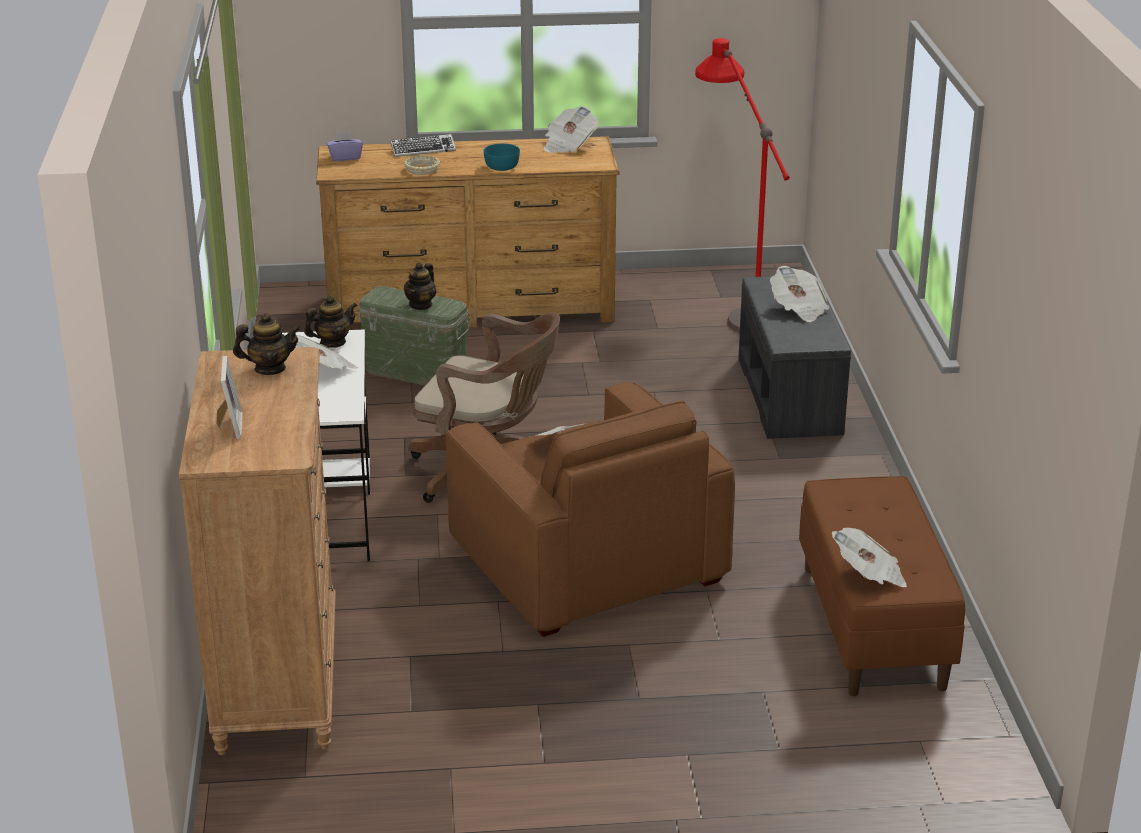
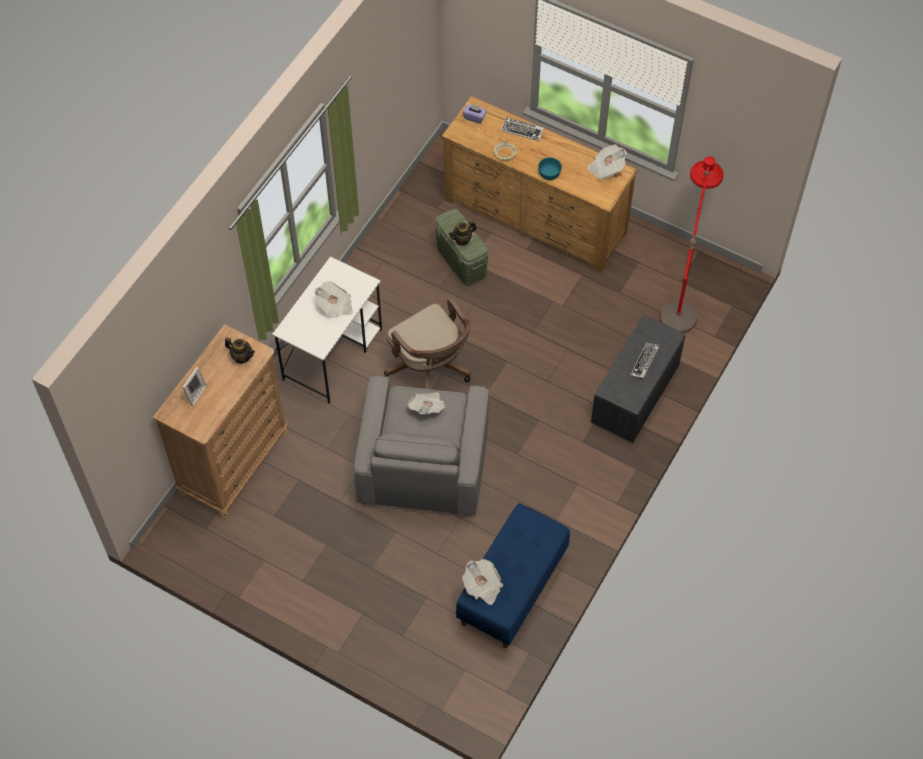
camera: 35 degrees right, 30 degrees up
teapot [304,295,357,348] -> none
brown armchair [446,382,735,637] -> grey armchair [354,376,489,516]
newspaper [770,266,830,322] -> keyboard [630,343,660,378]
brown bench [799,476,965,696] -> blue bench [456,503,570,648]

